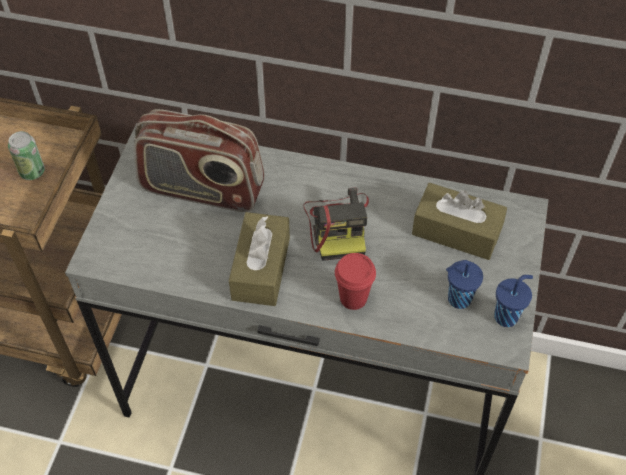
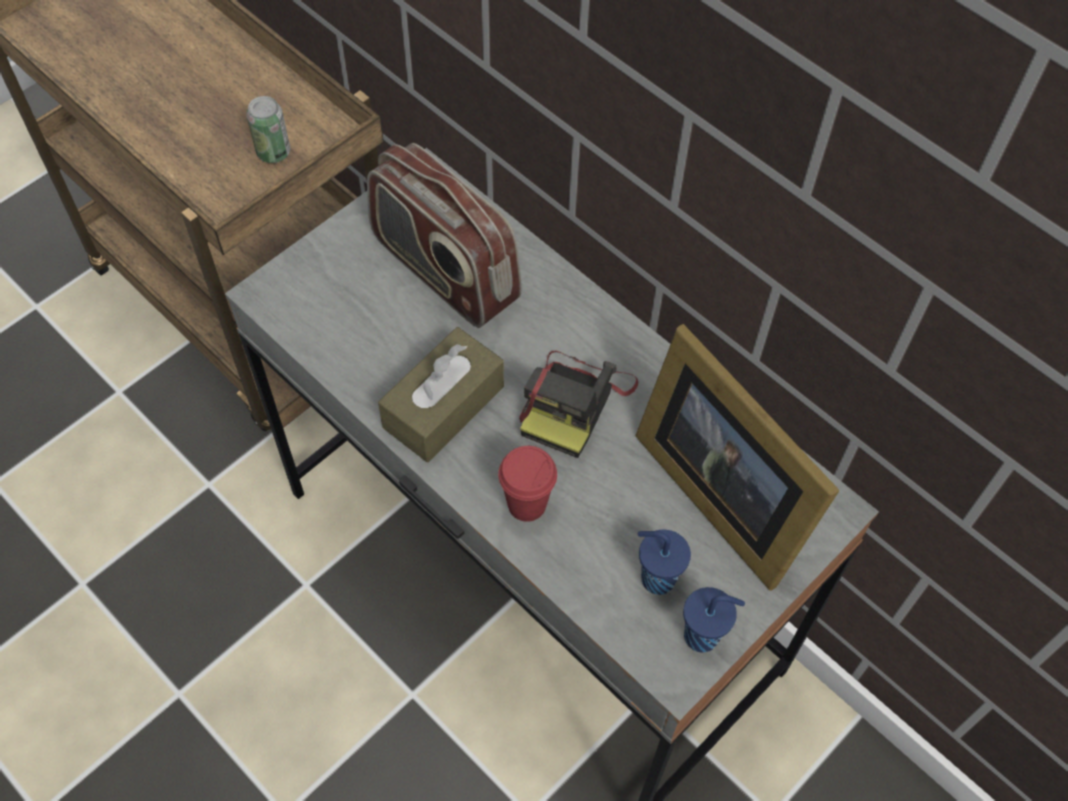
camera: 30 degrees right, 5 degrees up
brown tissue box [412,183,507,260] -> picture frame [635,324,840,591]

